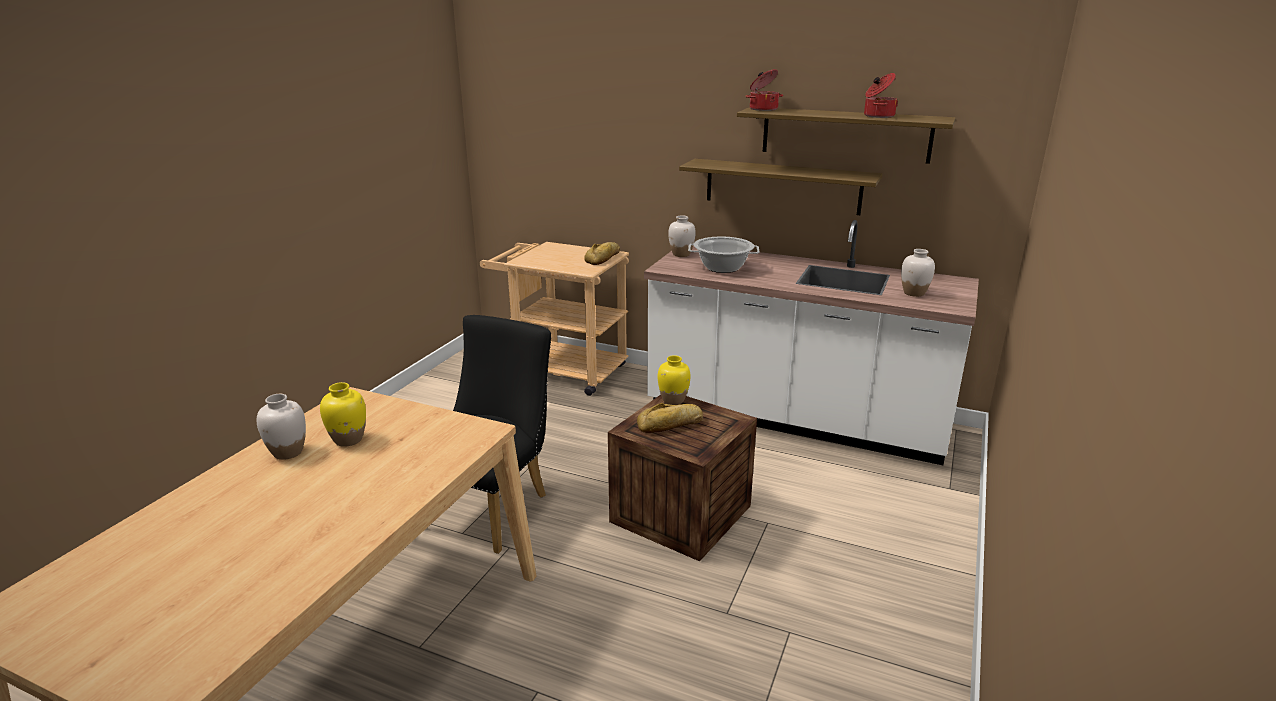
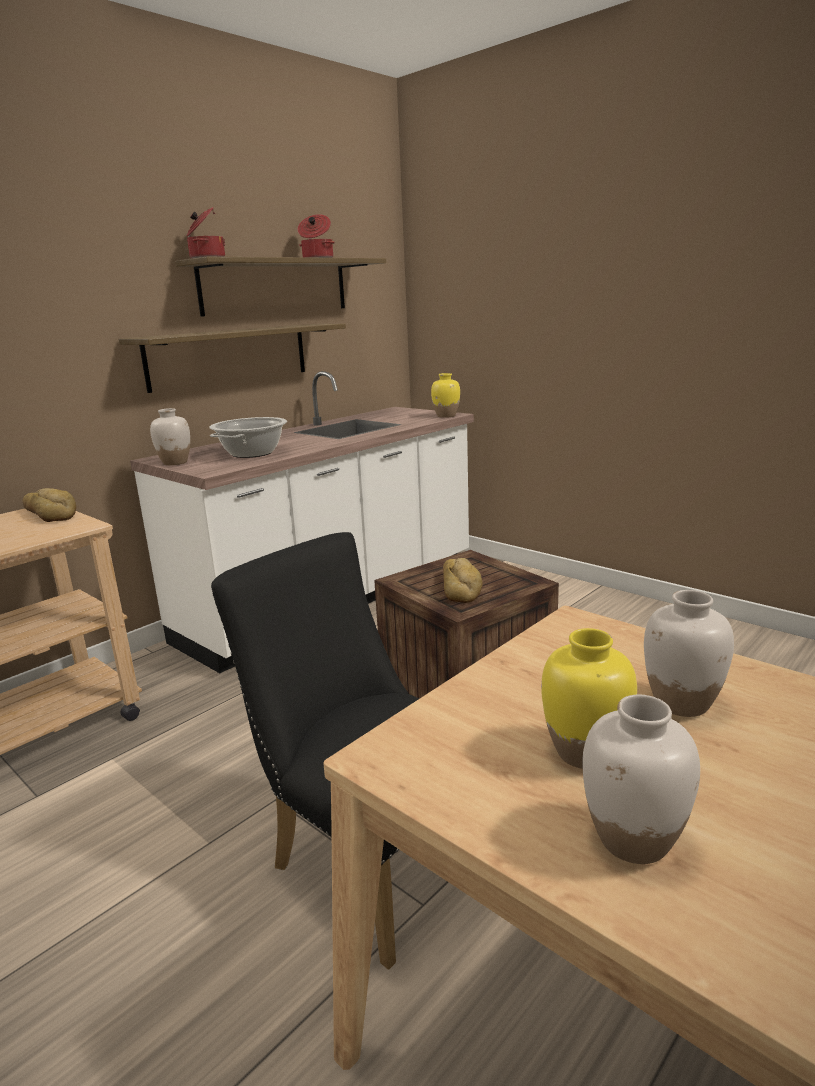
camera: 70 degrees left, 5 degrees down
yellow vase [658,355,691,405] -> yellow vase moved to [431,373,460,418]
white vase [901,249,935,297] -> white vase moved to [644,590,734,717]

